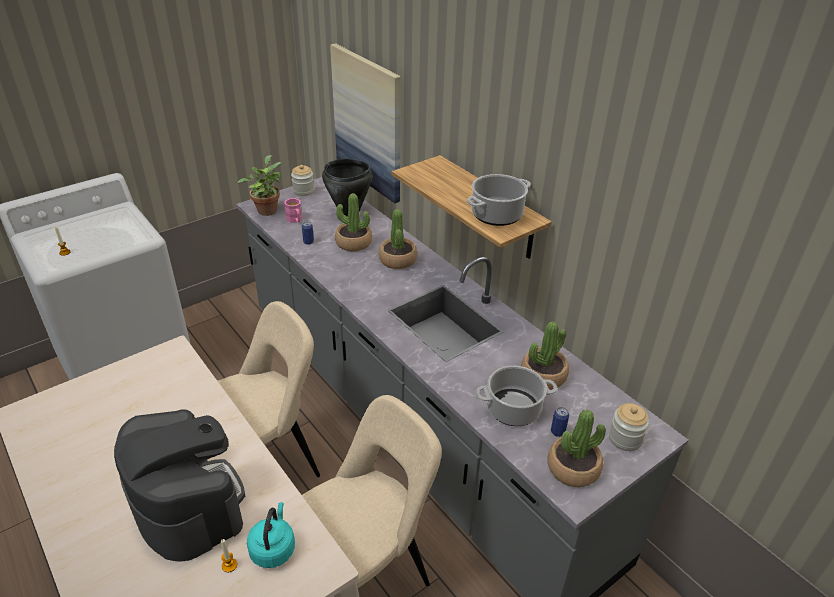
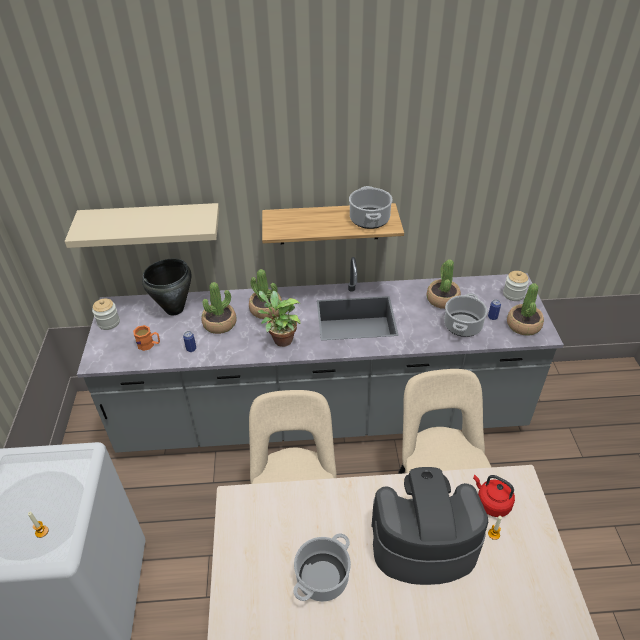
camera: 55 degrees left, 5 degrees up
potted plant [238,155,282,216] -> potted plant moved to [258,291,301,347]
turquoise kettle [247,502,295,568] -> red kettle [473,475,515,517]
pink mug [284,198,302,223] -> orange mug [133,325,160,351]
picture [330,43,401,203] -> beige shelf [65,203,219,248]
none -> cooking pot [293,533,351,602]

